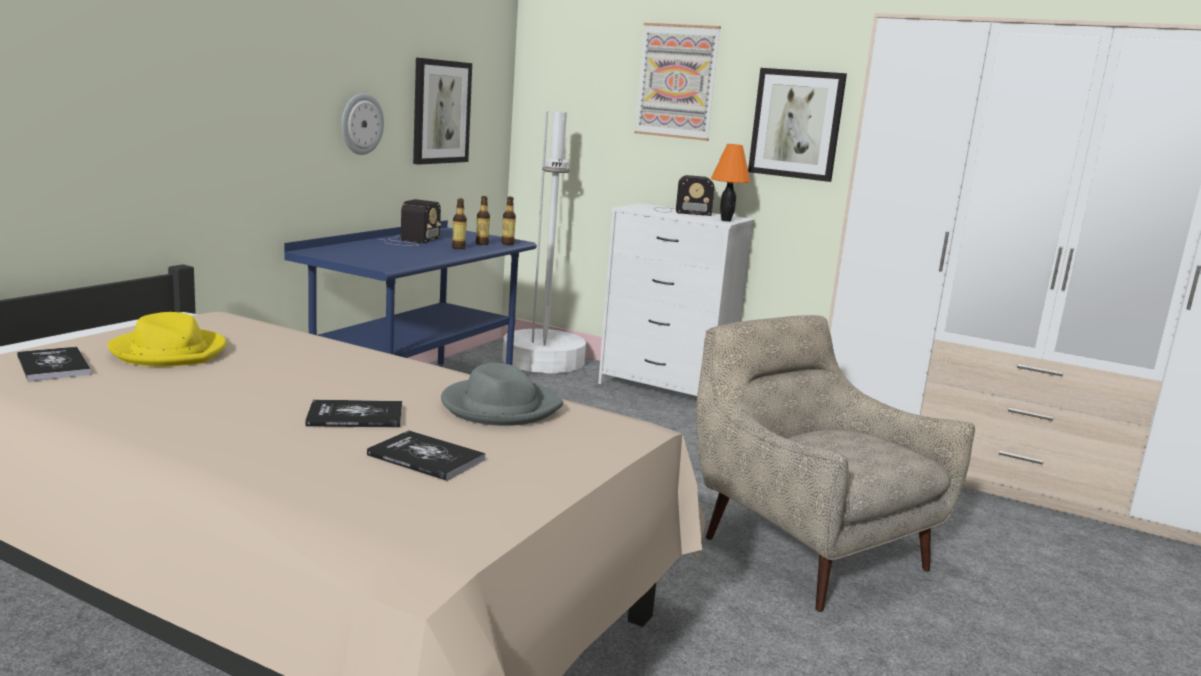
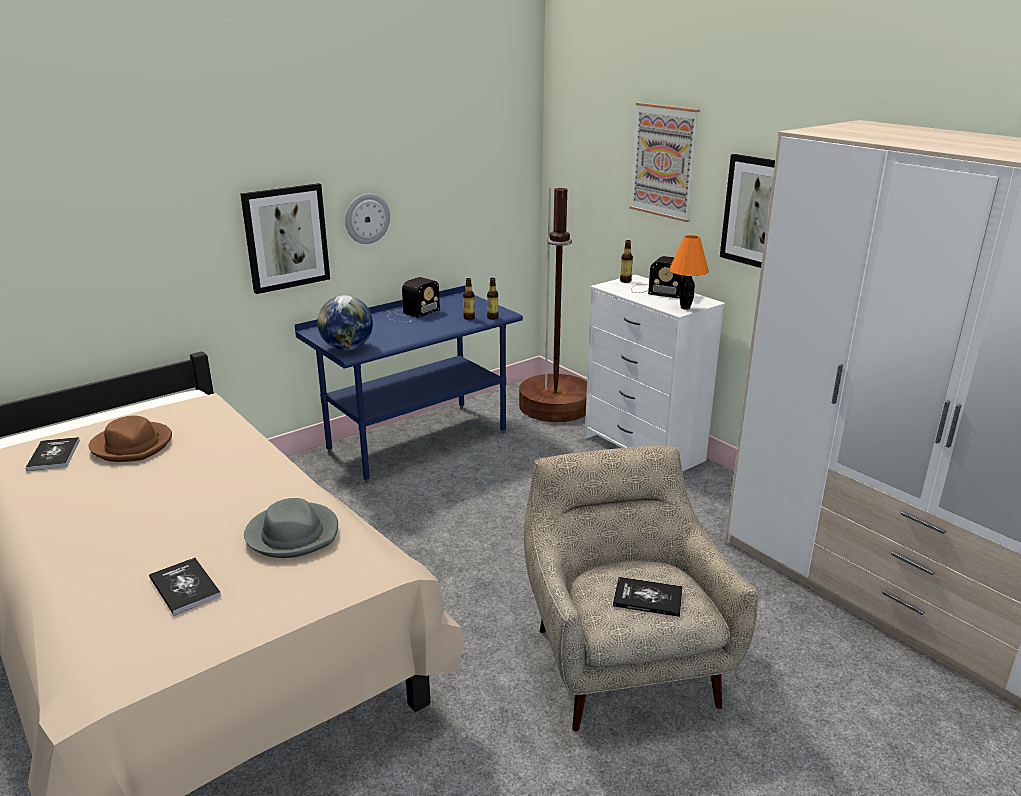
camera: 25 degrees right, 10 degrees up
yellow hat [108,312,227,367] -> brown hat [89,415,172,462]
book [305,400,402,428] -> book moved to [613,577,683,617]
picture [413,58,472,165] -> picture moved to [240,183,330,294]
bottle [452,199,467,249] -> bottle moved to [620,240,633,283]
white floor lamp [503,111,586,373] -> brown floor lamp [519,188,587,422]
none -> globe [318,295,373,350]

